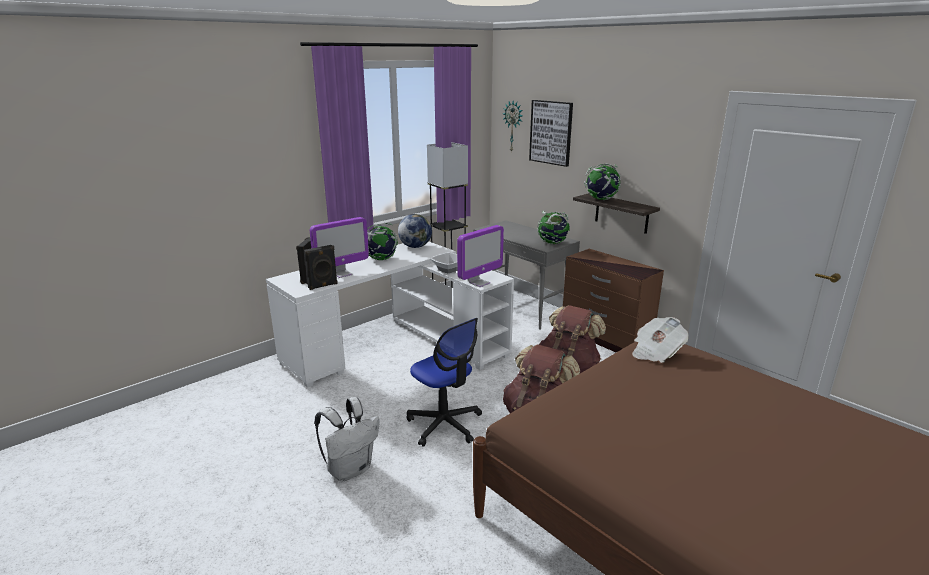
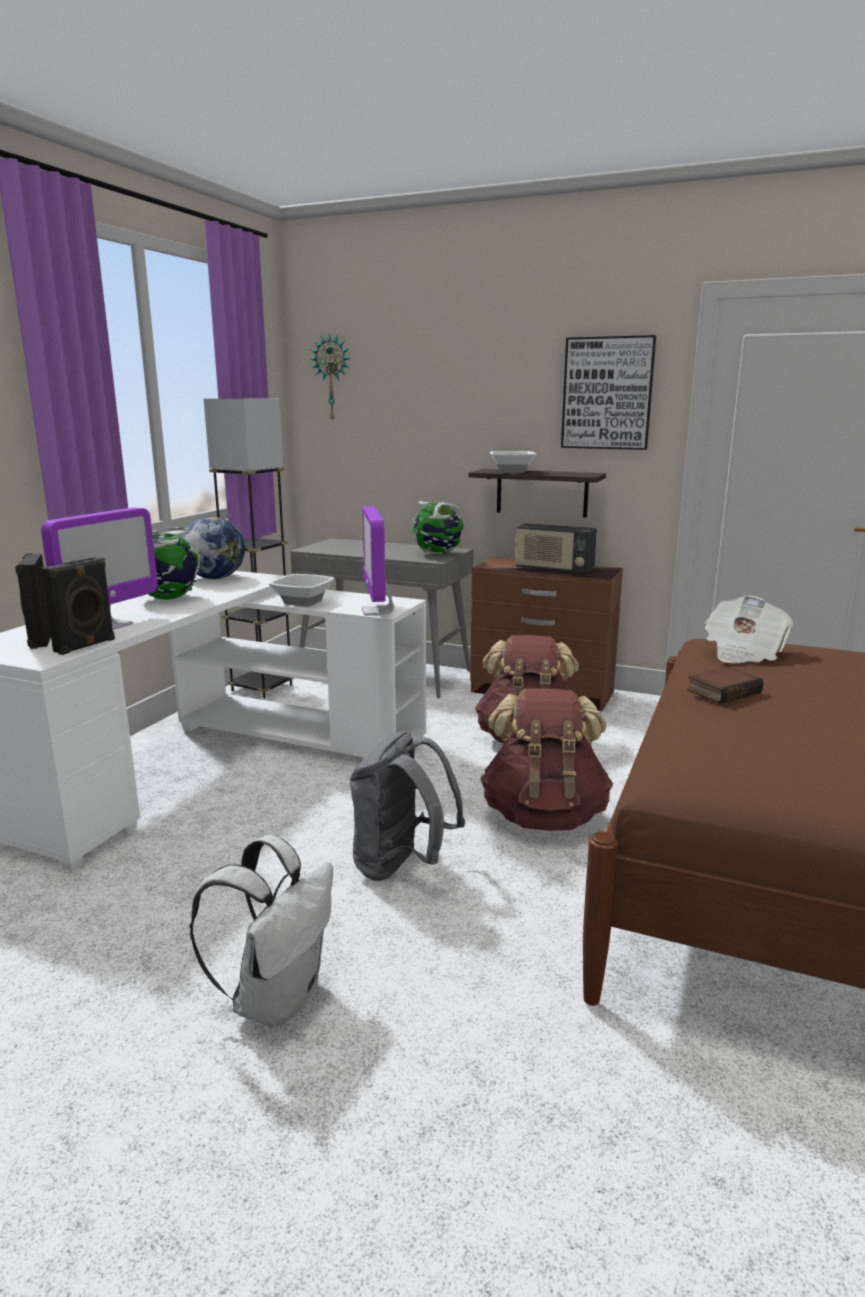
camera: 25 degrees left, 5 degrees down
office chair [407,318,482,447] -> grey backpack [350,731,465,881]
monitor [457,225,504,287] -> monitor turned 150 degrees clockwise [362,506,394,615]
picture [529,100,573,167] -> picture moved to [561,335,656,450]
globe [584,164,621,200] -> bowl [490,451,536,473]
none -> radio [515,523,597,574]
none -> book [687,667,763,704]

